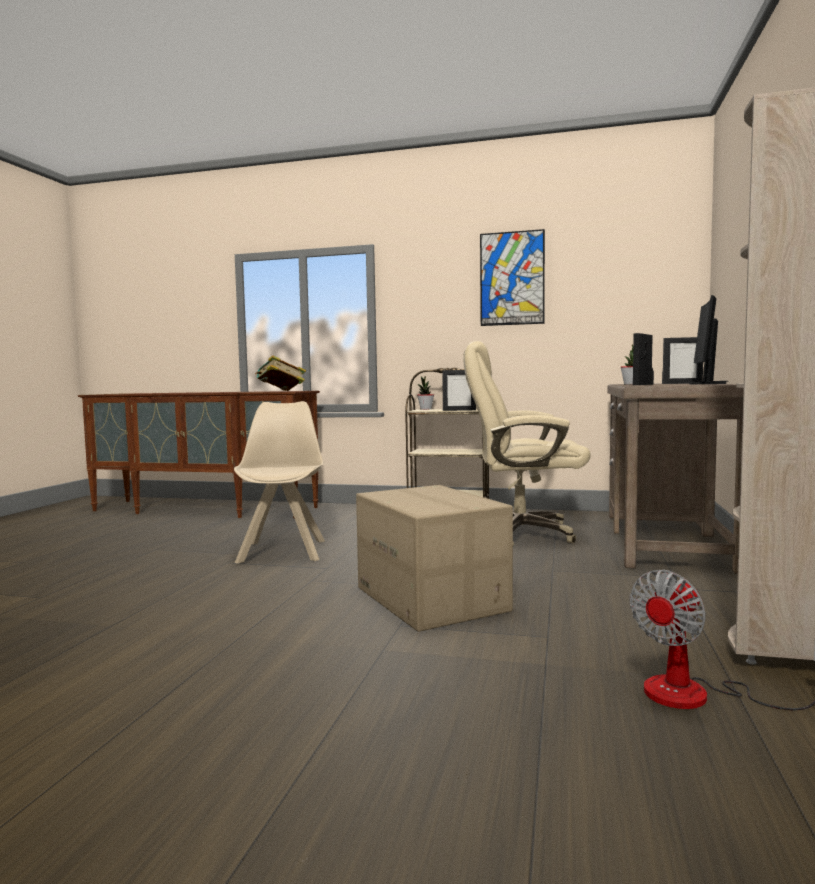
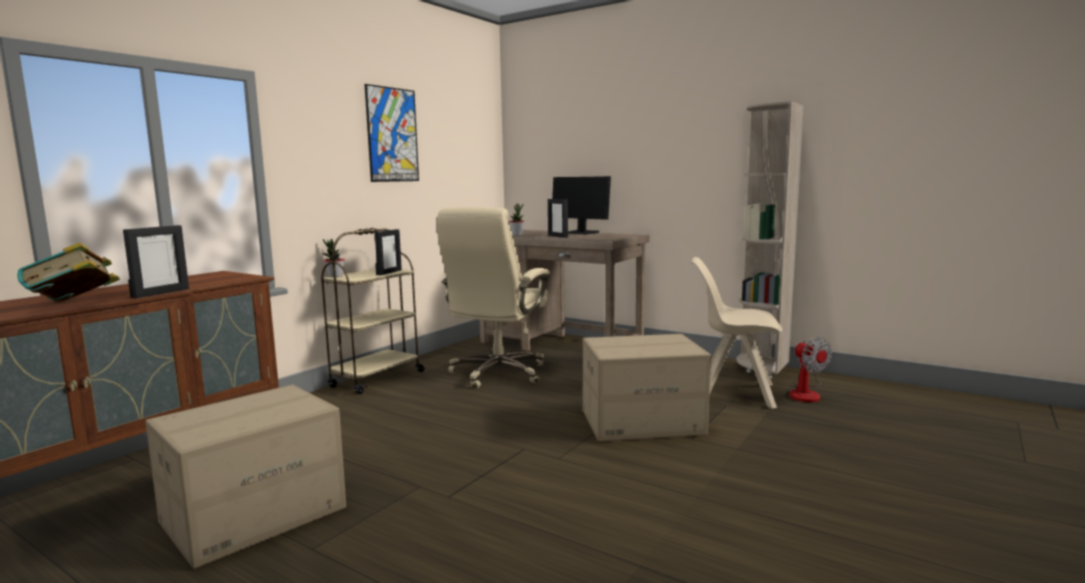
camera: 70 degrees left, 5 degrees up
beige chair [234,401,325,564] -> beige chair moved to [690,257,782,409]
book [255,355,306,391] -> book moved to [17,242,120,302]
picture frame [662,337,703,384] -> picture frame moved to [123,225,189,298]
none -> cardboard box [145,385,346,569]

